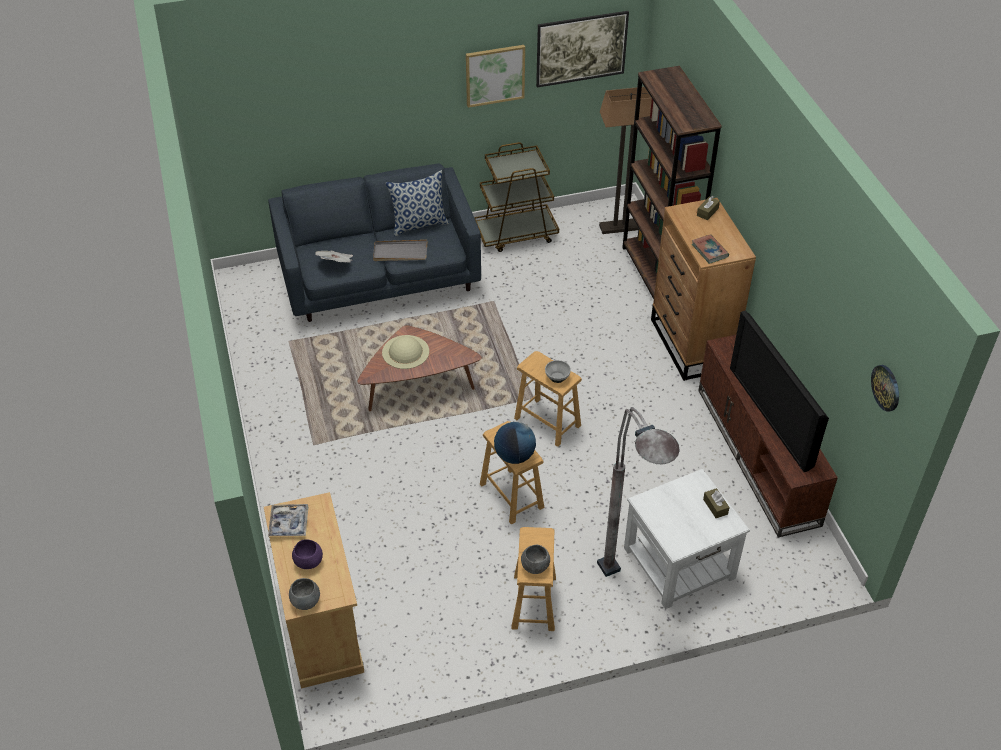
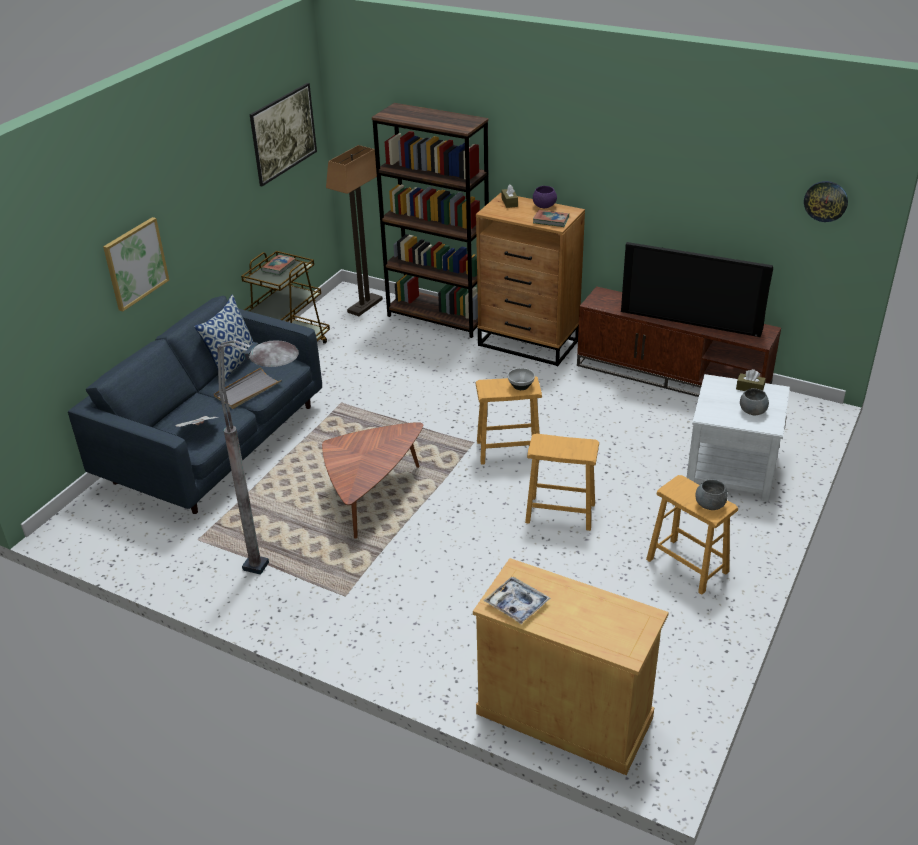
camera: 45 degrees left, 10 degrees down
grey bowl [289,578,320,610] -> grey bowl moved to [740,388,769,415]
purple bowl [292,539,323,569] -> purple bowl moved to [533,186,557,208]
beige hat [382,335,429,369] -> none
picture [466,45,525,108] -> picture moved to [103,217,169,311]
globe [494,422,536,464] -> none
grey floor lamp [597,407,680,577] -> grey floor lamp moved to [217,340,299,575]
none -> book [261,255,296,275]

